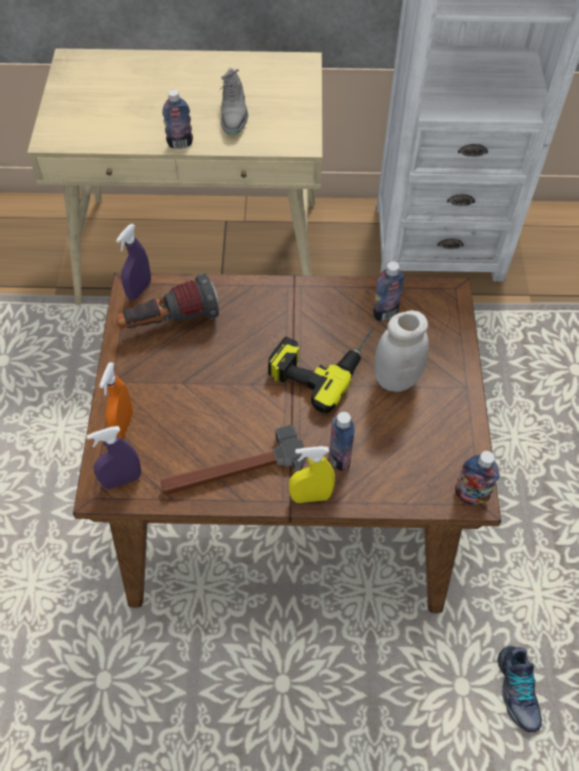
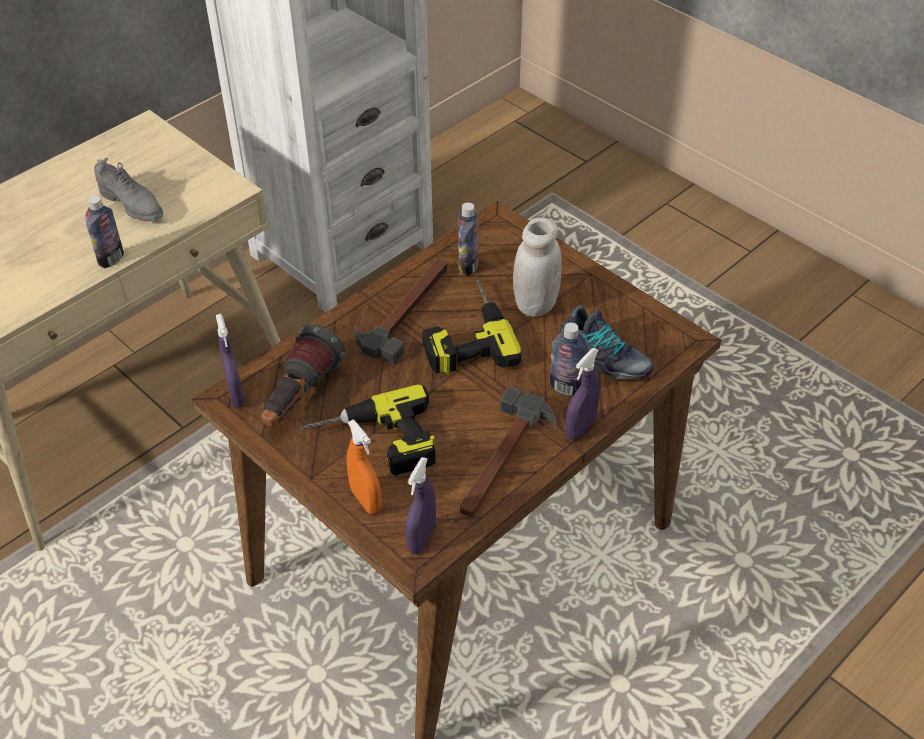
camera: 45 degrees left, 10 degrees down
yellow spray bottle [289,446,335,503] -> purple spray bottle [565,348,600,440]
bottle [455,451,500,505] -> none
shoe [497,646,542,732] -> shoe moved to [559,305,654,381]
none -> power drill [301,384,436,476]
none -> hammer [354,259,447,365]

